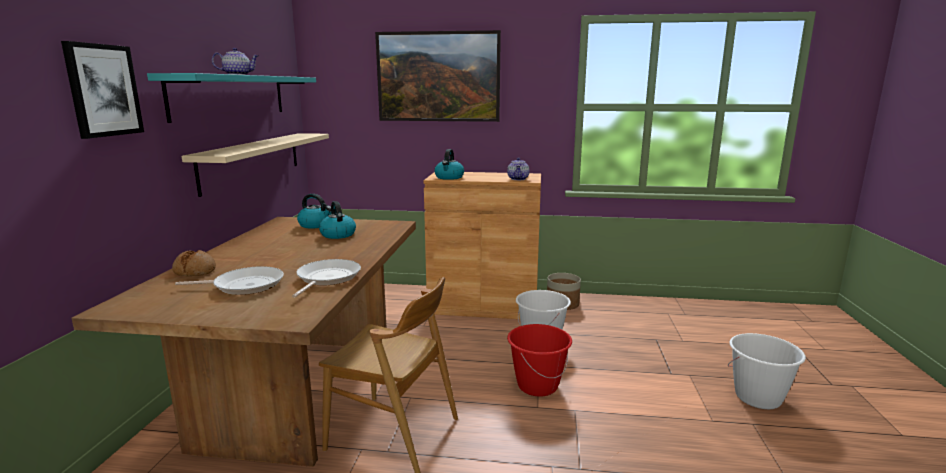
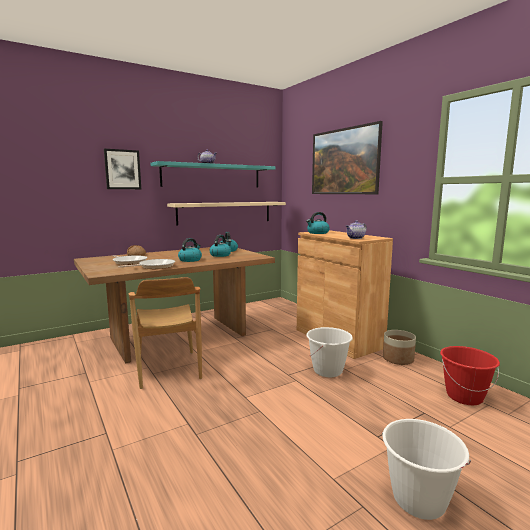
camera: 50 degrees right, 5 degrees down
red bucket [507,324,572,397] -> red bucket moved to [440,346,500,405]
none -> kettle [178,238,202,262]

